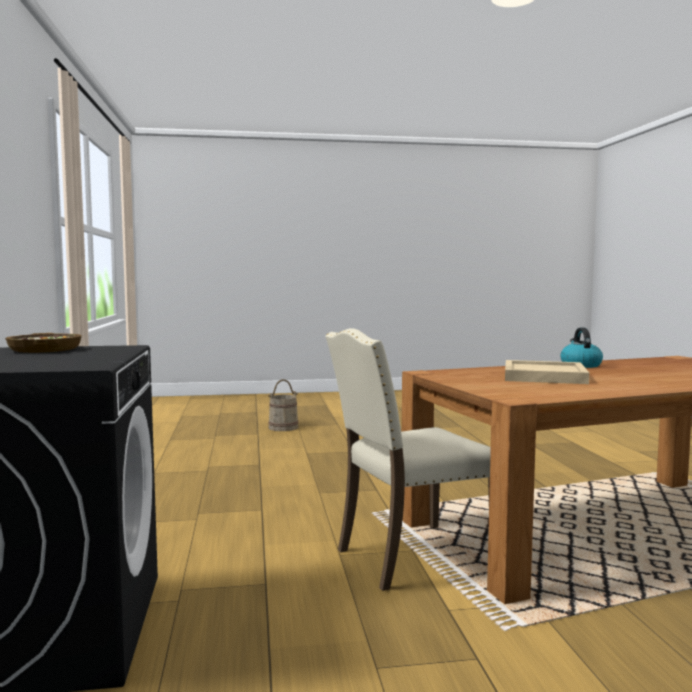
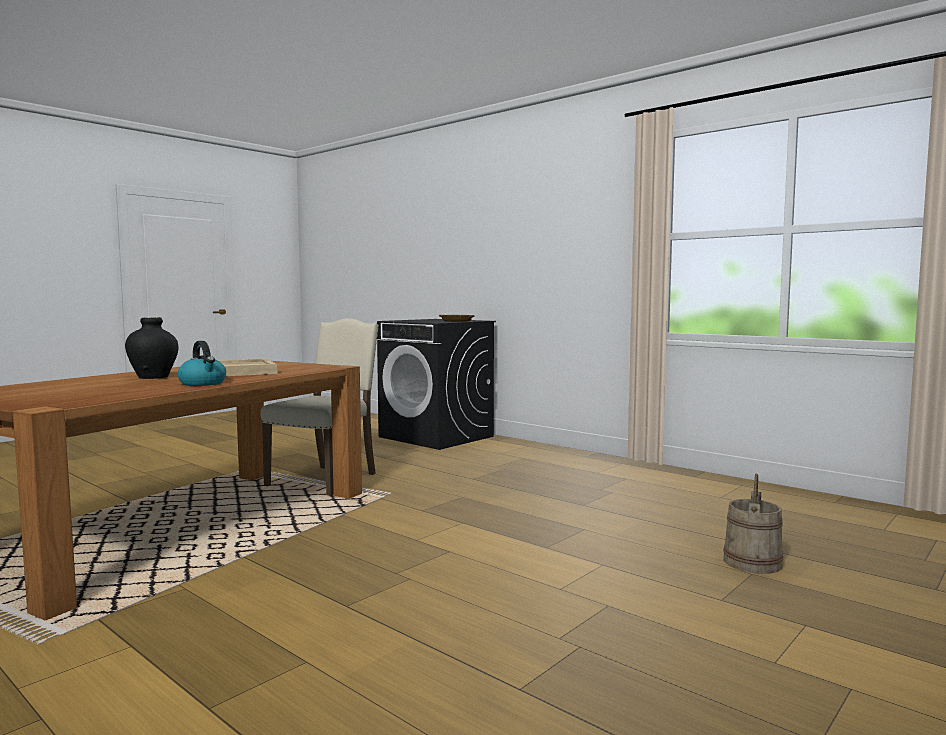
camera: 140 degrees right, 0 degrees up
none -> black vase [125,317,178,379]

